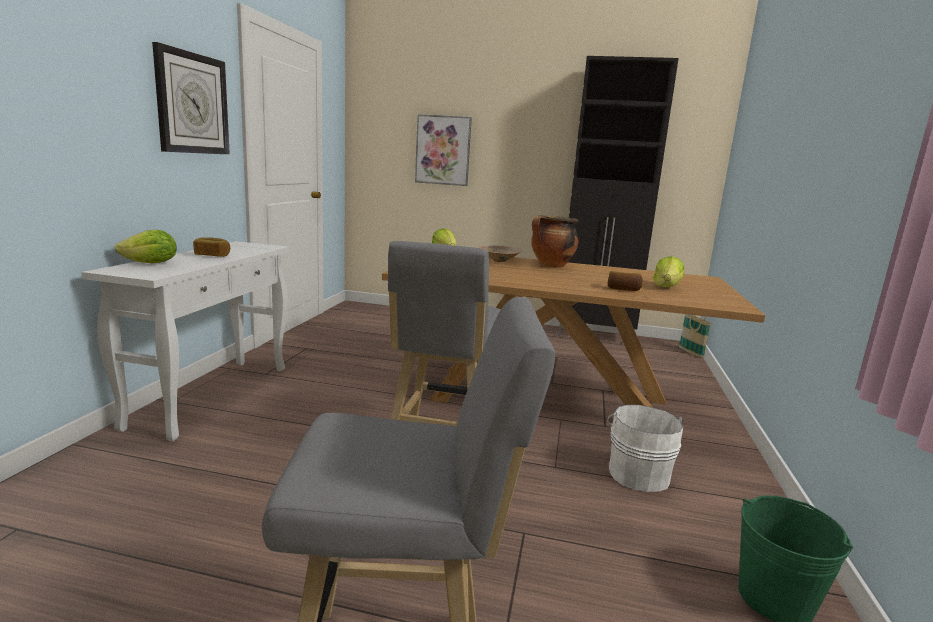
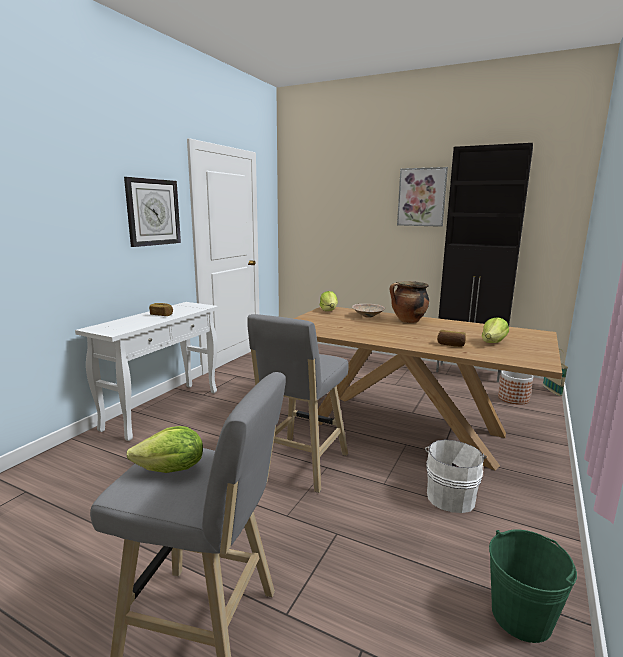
camera: 15 degrees right, 0 degrees up
lettuce [114,230,177,263] -> lettuce moved to [127,426,203,473]
picture [415,114,472,186] -> picture moved to [397,167,448,227]
none -> planter [498,370,533,405]

